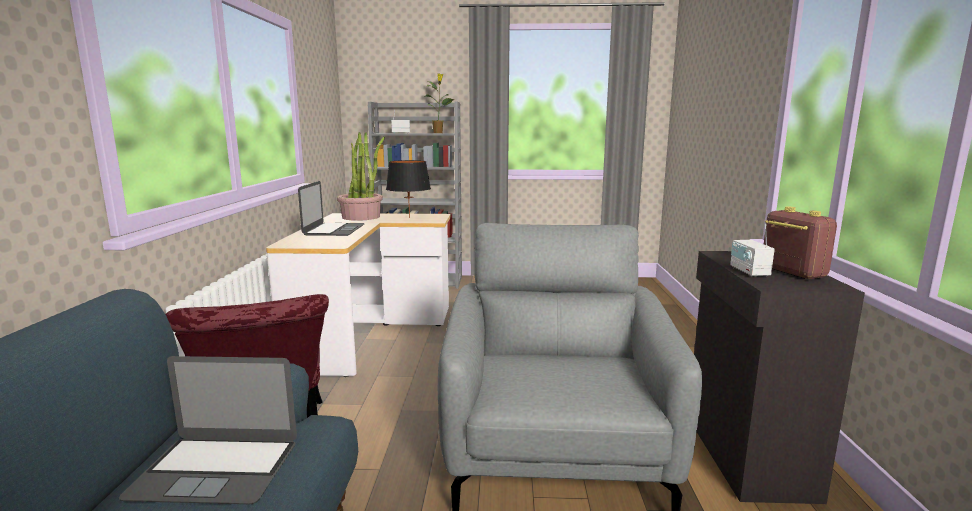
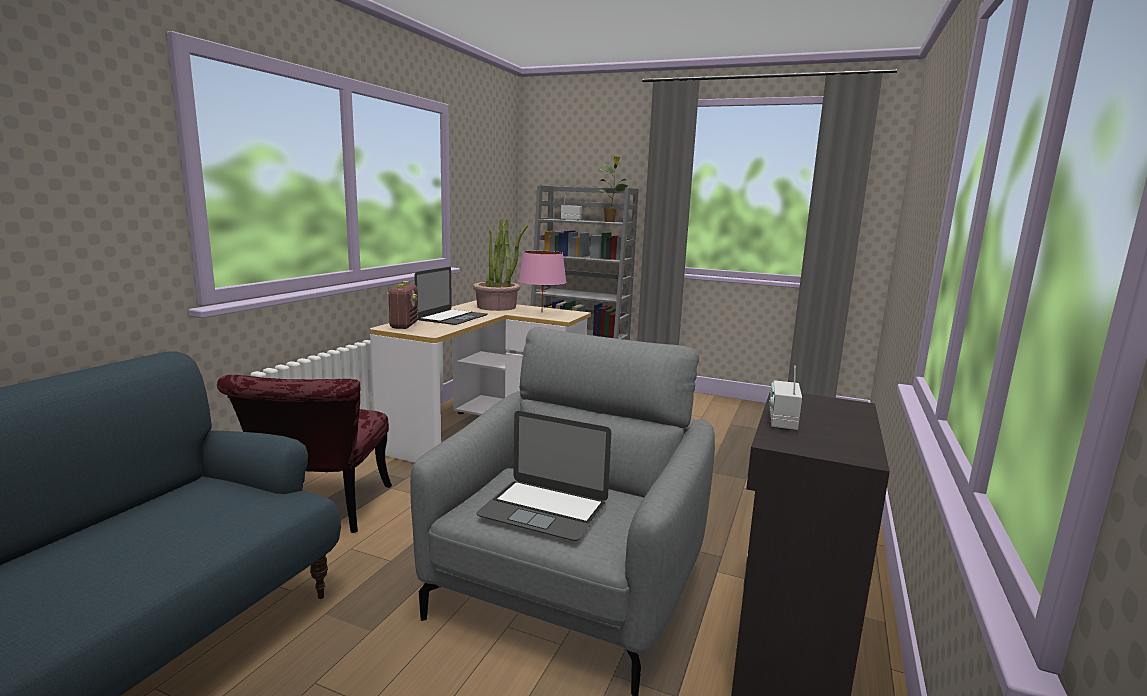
camera: 20 degrees right, 0 degrees up
laptop [119,356,297,504] -> laptop moved to [476,411,611,541]
black table lamp [386,160,431,218] -> pink table lamp [519,251,566,306]
radio [764,207,837,279] -> radio moved to [387,281,418,329]

